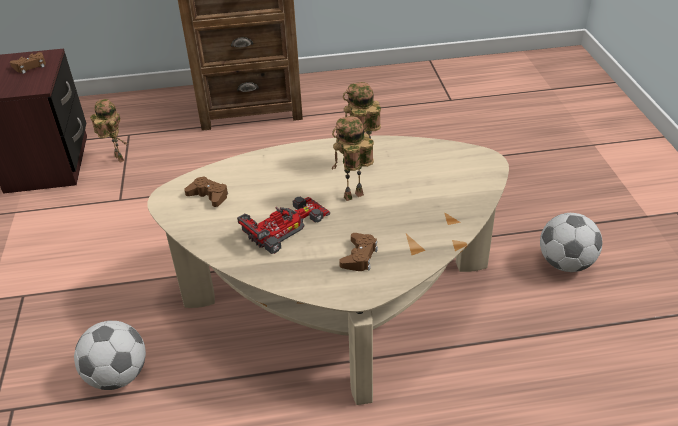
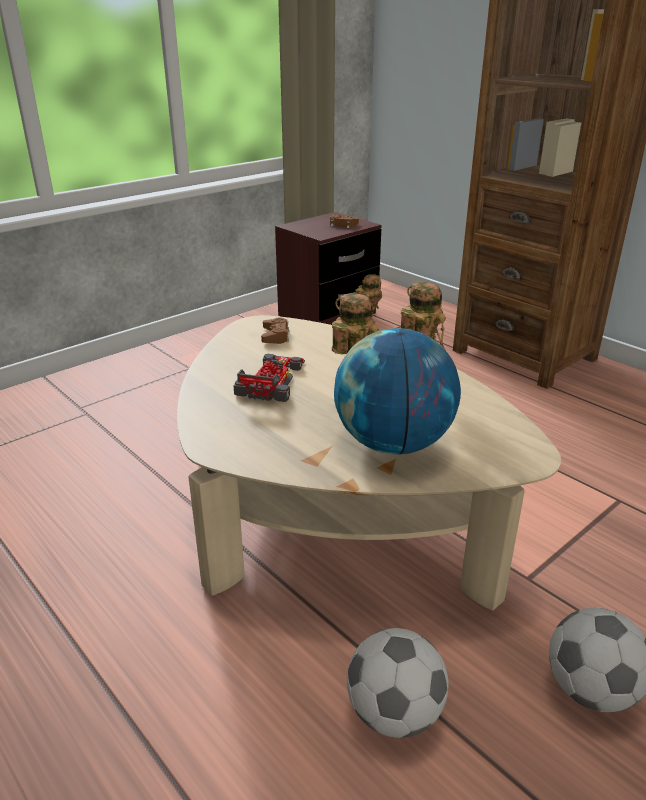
camera: 55 degrees right, 10 degrees down
football [74,321,146,390] -> football moved to [347,628,449,738]
toy car [237,196,330,254] -> toy car turned 90 degrees counterclockwise [234,354,305,402]
brown game controller [339,233,378,271] -> none
none -> globe [334,328,461,454]

